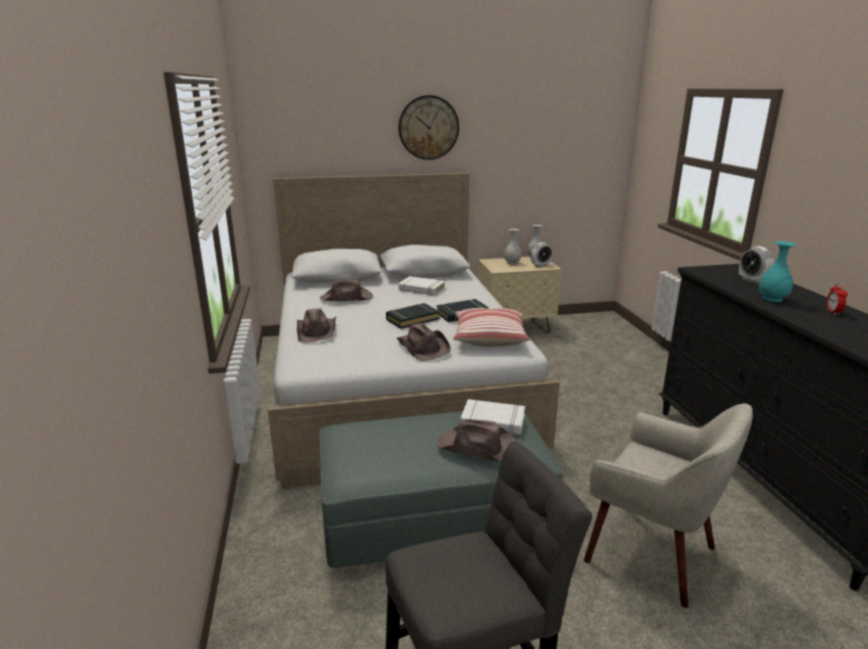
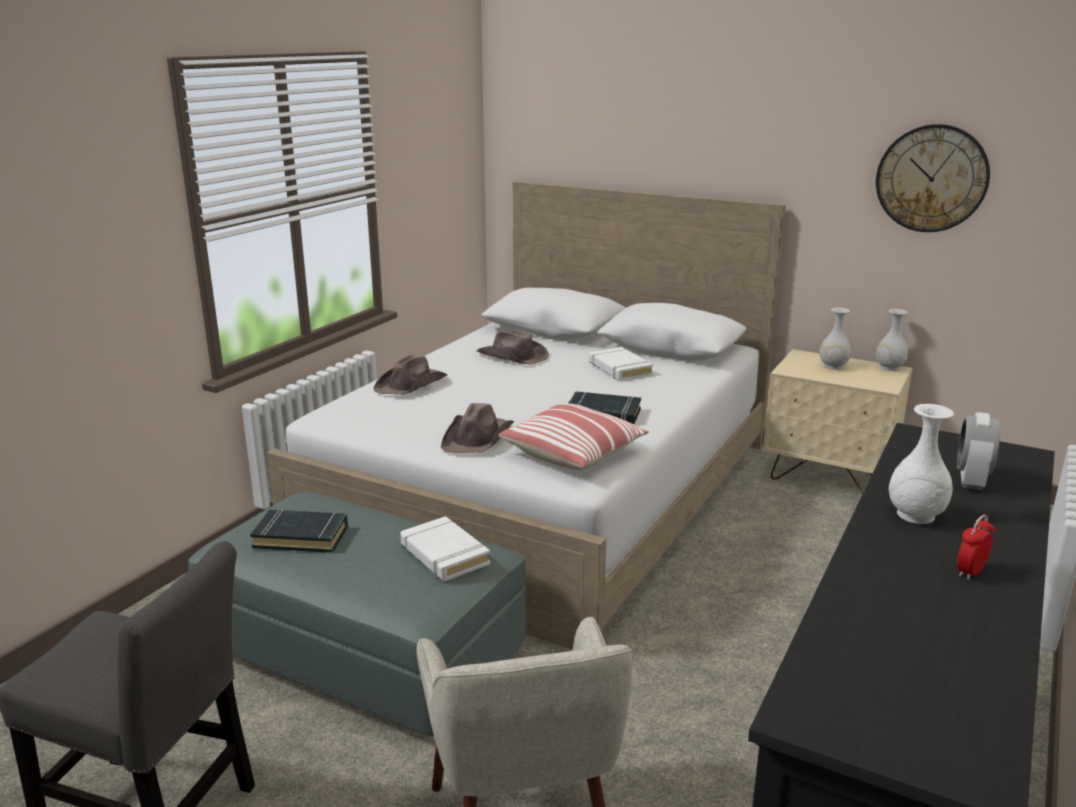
camera: 40 degrees right, 0 degrees up
black book [386,303,440,329] -> black book moved to [250,509,348,553]
wall clock [398,95,459,160] -> wall clock moved to [876,124,990,232]
brown hat [437,419,516,461] -> none
alarm clock [531,242,552,267] -> none
turquoise vase [759,241,796,302] -> white vase [889,404,954,524]

